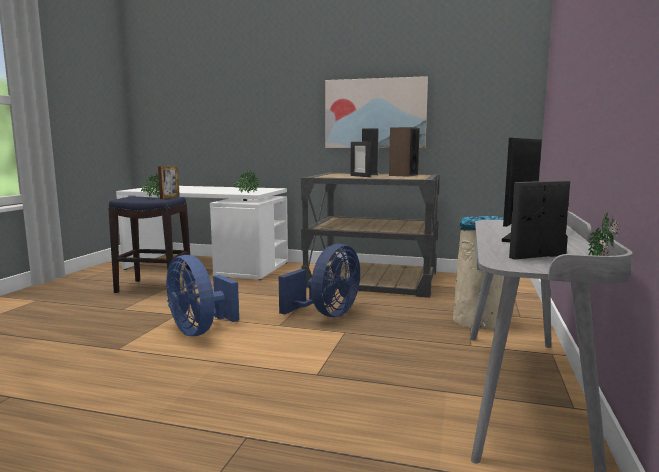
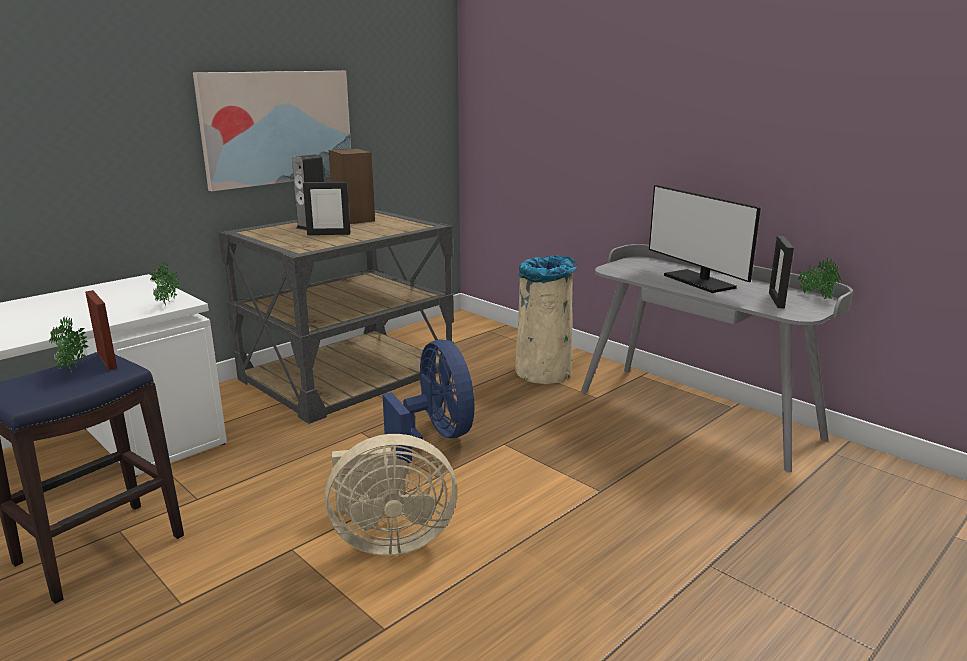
camera: 60 degrees left, 10 degrees up
blue fan [166,255,239,336] -> beige fan [325,434,457,556]

